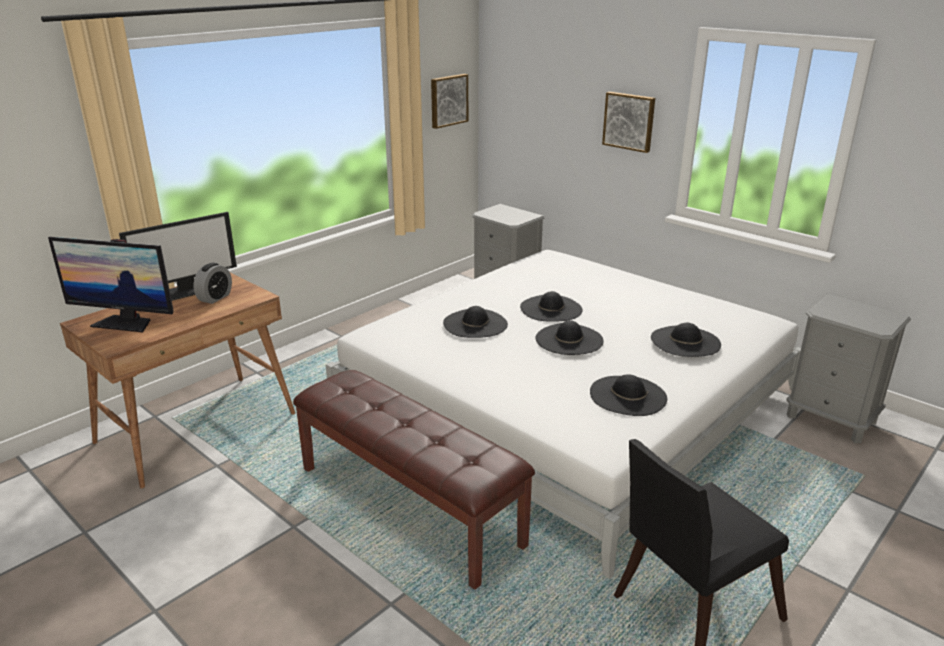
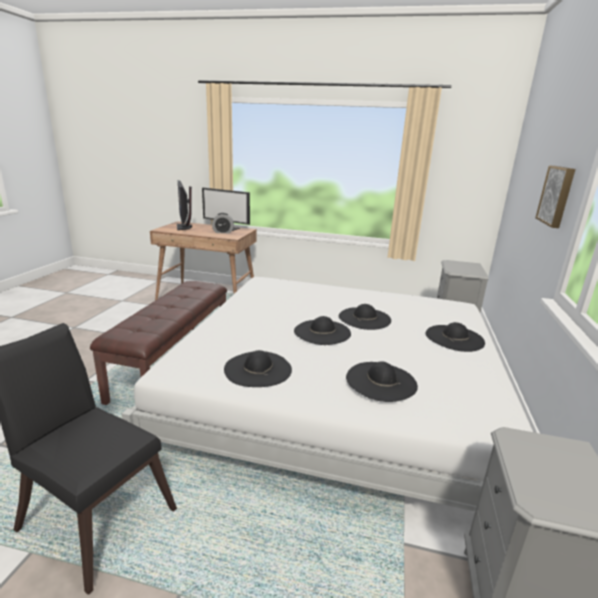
camera: 60 degrees right, 5 degrees down
picture [431,74,468,129] -> none
black hat [443,306,508,338] -> black hat moved to [426,322,485,352]

